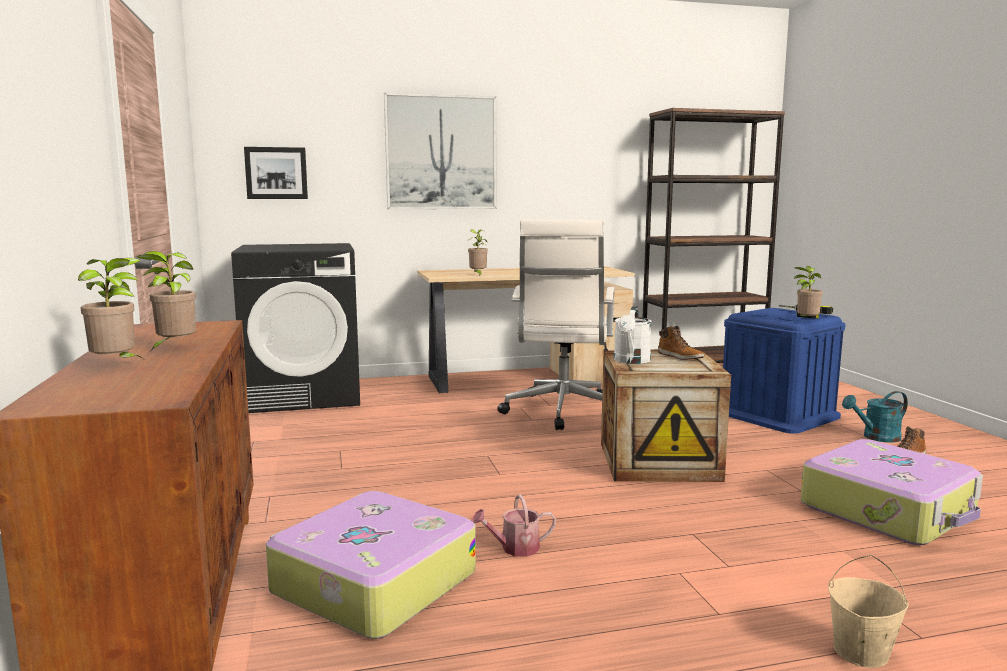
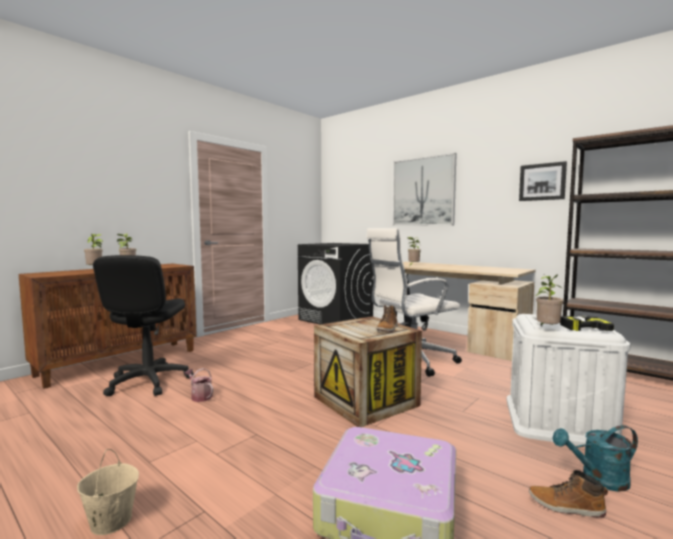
camera: 55 degrees right, 5 degrees down
picture [244,147,308,199] -> picture moved to [519,161,567,201]
suitcase [266,491,476,639] -> black office chair [93,255,194,396]
white watering can [614,306,651,364] -> none
blue storage box [723,308,845,434] -> white storage box [507,314,631,447]
turquoise watering can [842,391,908,443] -> turquoise watering can turned 45 degrees counterclockwise [552,425,638,492]

